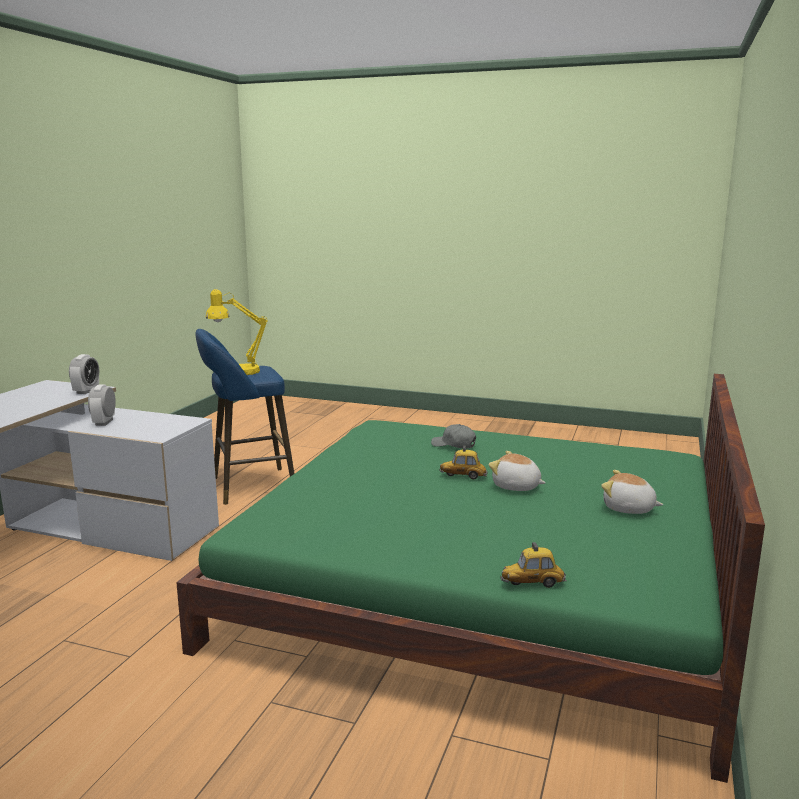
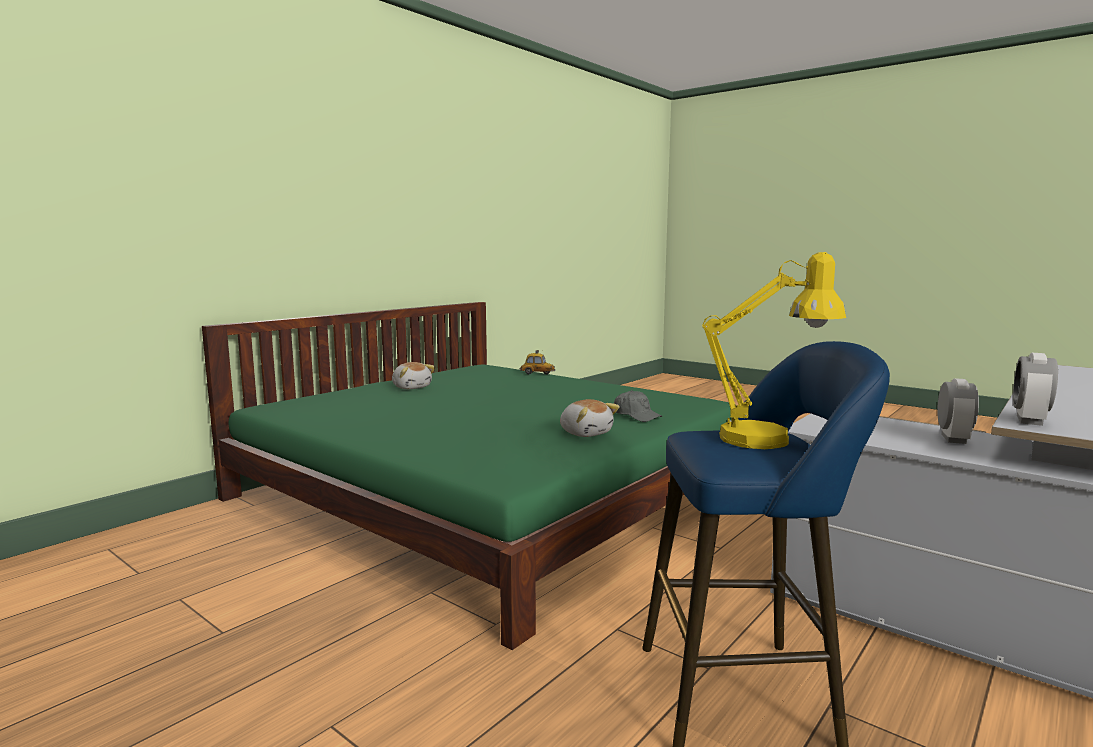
camera: 160 degrees left, 5 degrees down
grey cap [431,424,476,448] -> grey cap moved to [614,390,662,422]
toy car [440,446,488,480] -> none
plush toy [489,451,546,491] -> plush toy moved to [560,399,620,437]

